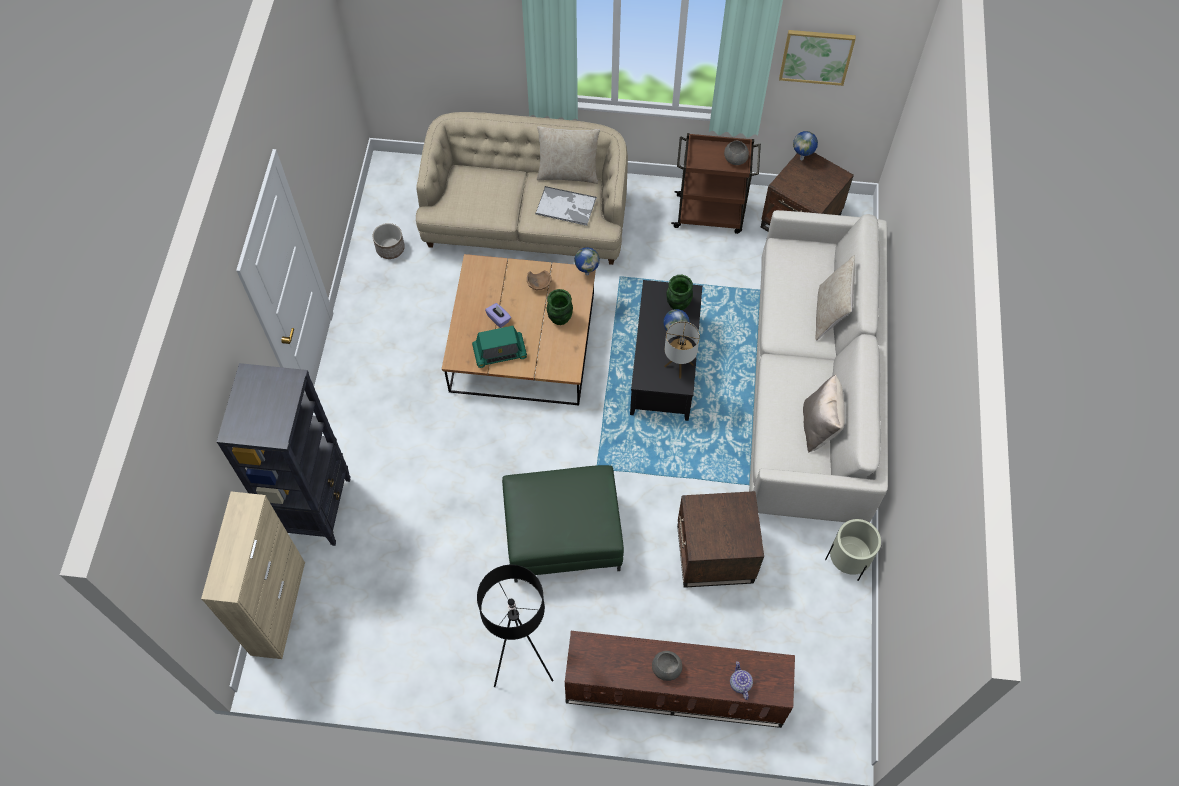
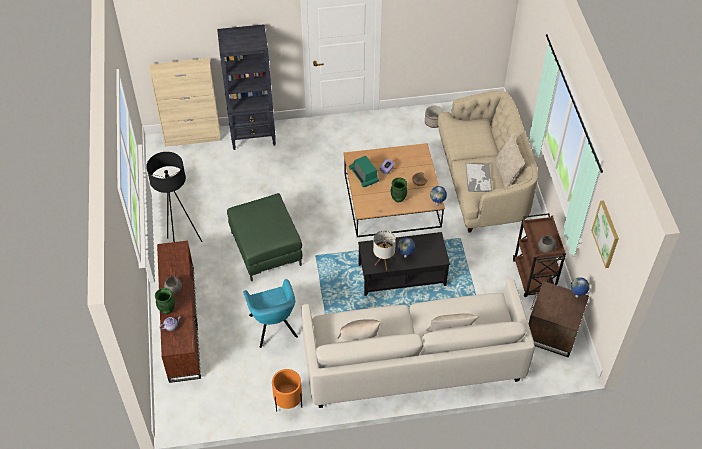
camera: 75 degrees right, 10 degrees down
green vase [666,275,693,310] -> green vase moved to [155,288,175,314]
brown side table [677,491,764,588] -> turquoise armchair [243,279,298,348]
beige planter [825,519,881,581] -> orange planter [272,369,302,411]

